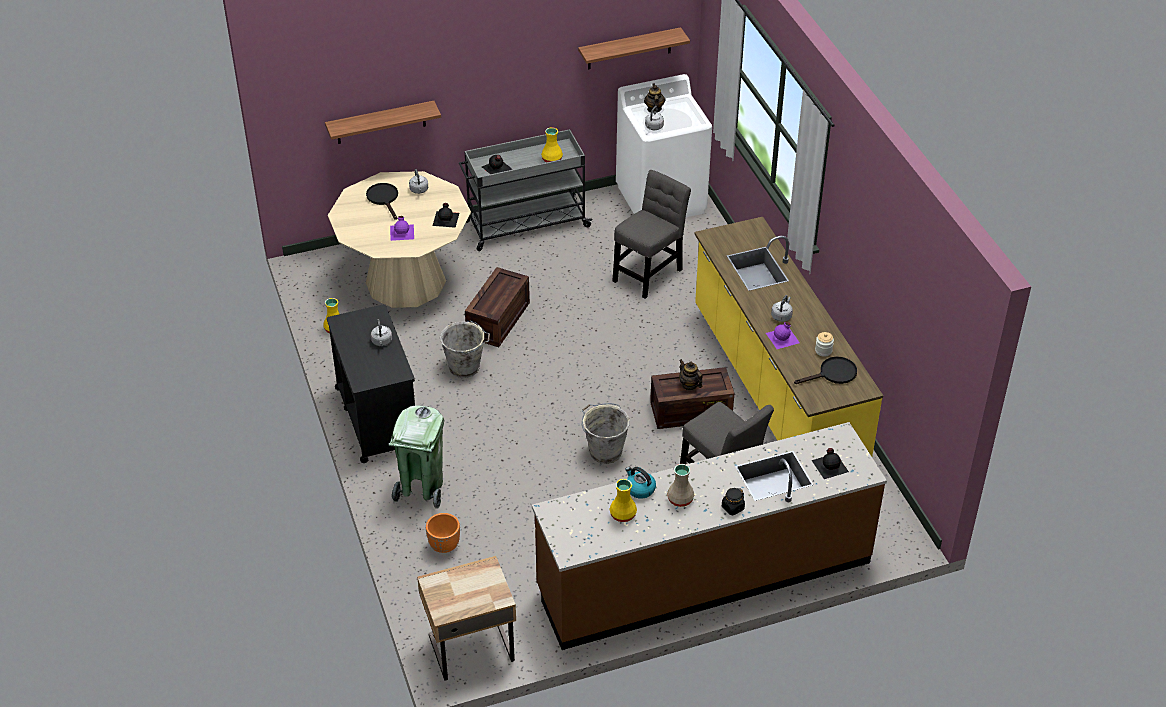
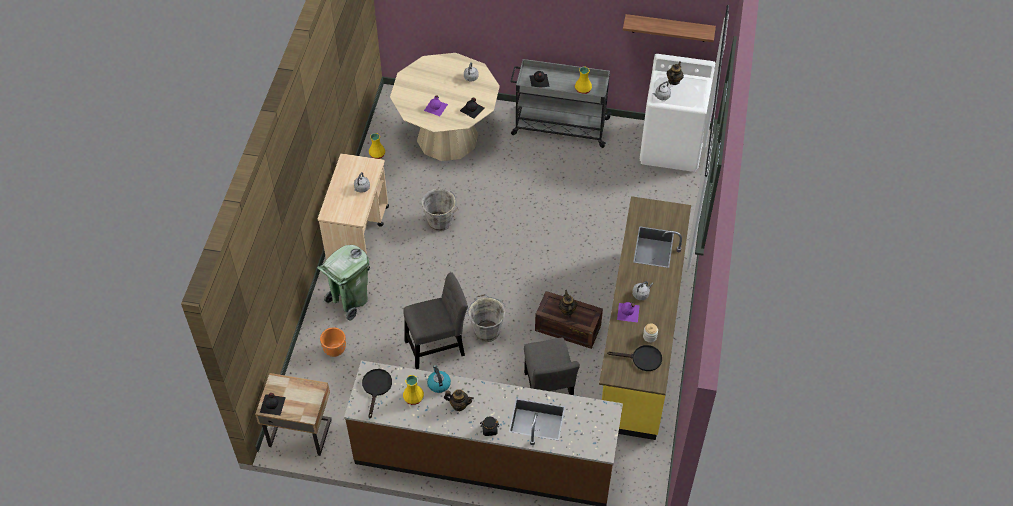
camera: 30 degrees right, 10 degrees up
shelf [325,101,441,144] -> none
black cart [327,304,415,463] -> beige cart [318,153,389,270]
black frying pan [366,183,398,220] -> black frying pan moved to [362,369,392,418]
crate [465,267,530,347] -> none
grey chair [612,170,691,299] -> grey chair moved to [403,272,468,369]
beige vase [667,464,694,507] -> teapot [444,389,474,411]
black bottle [812,448,849,479] -> black bottle moved to [260,393,286,415]

